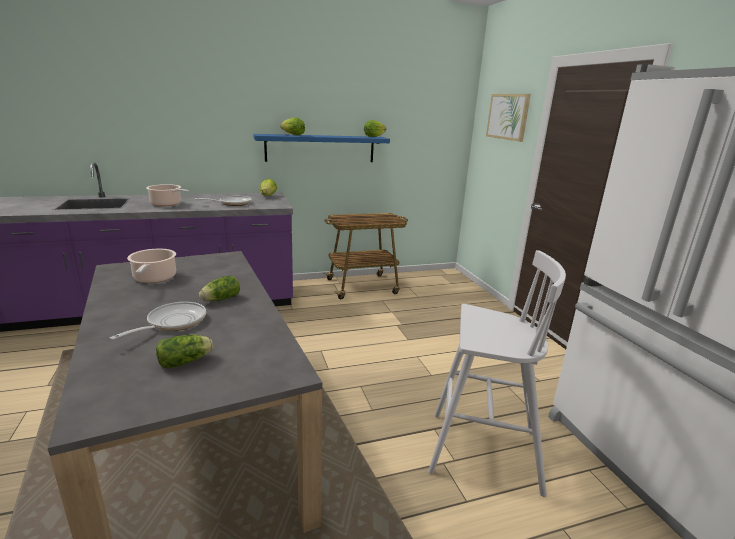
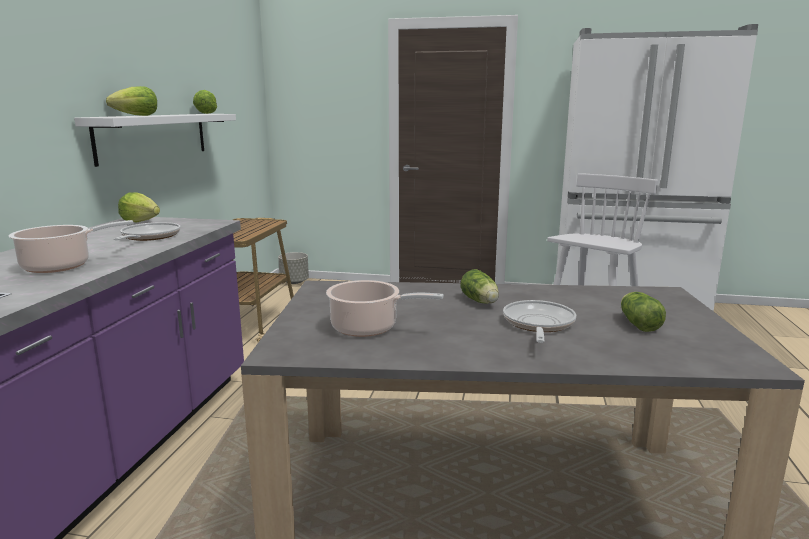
camera: 60 degrees left, 5 degrees down
frying pan [109,302,206,340] -> frying pan turned 45 degrees clockwise [503,300,576,343]
blue shelf [253,134,390,162] -> white shelf [74,114,236,167]
picture [486,94,531,142] -> none
none -> grey planter [278,252,309,284]

